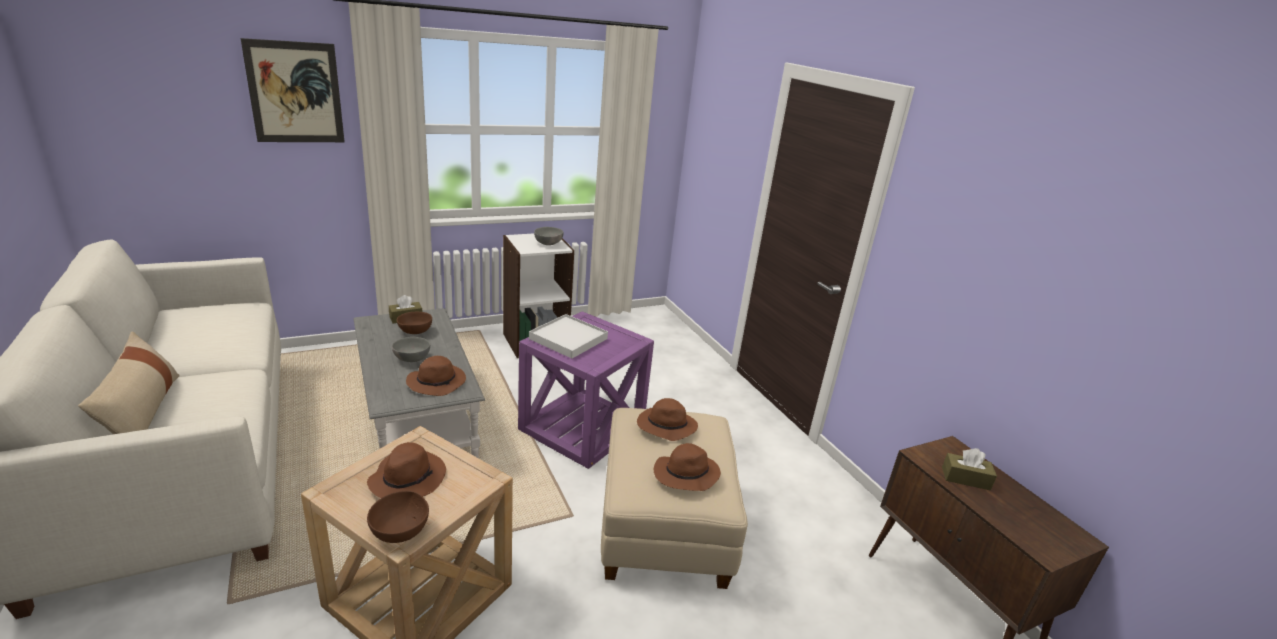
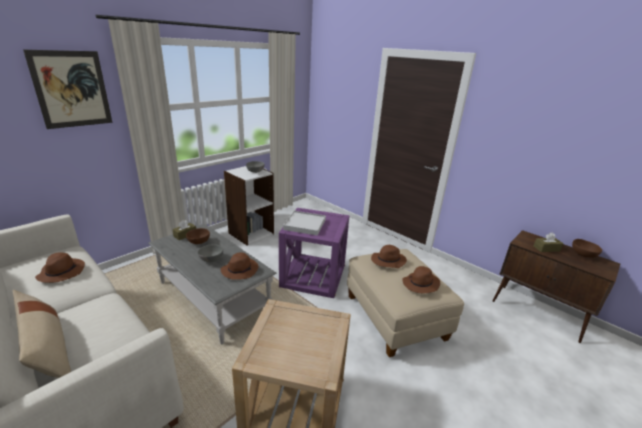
camera: 20 degrees left, 0 degrees up
brown hat [367,442,446,498] -> brown hat moved to [35,252,85,283]
brown bowl [367,491,429,543] -> brown bowl moved to [572,239,602,258]

